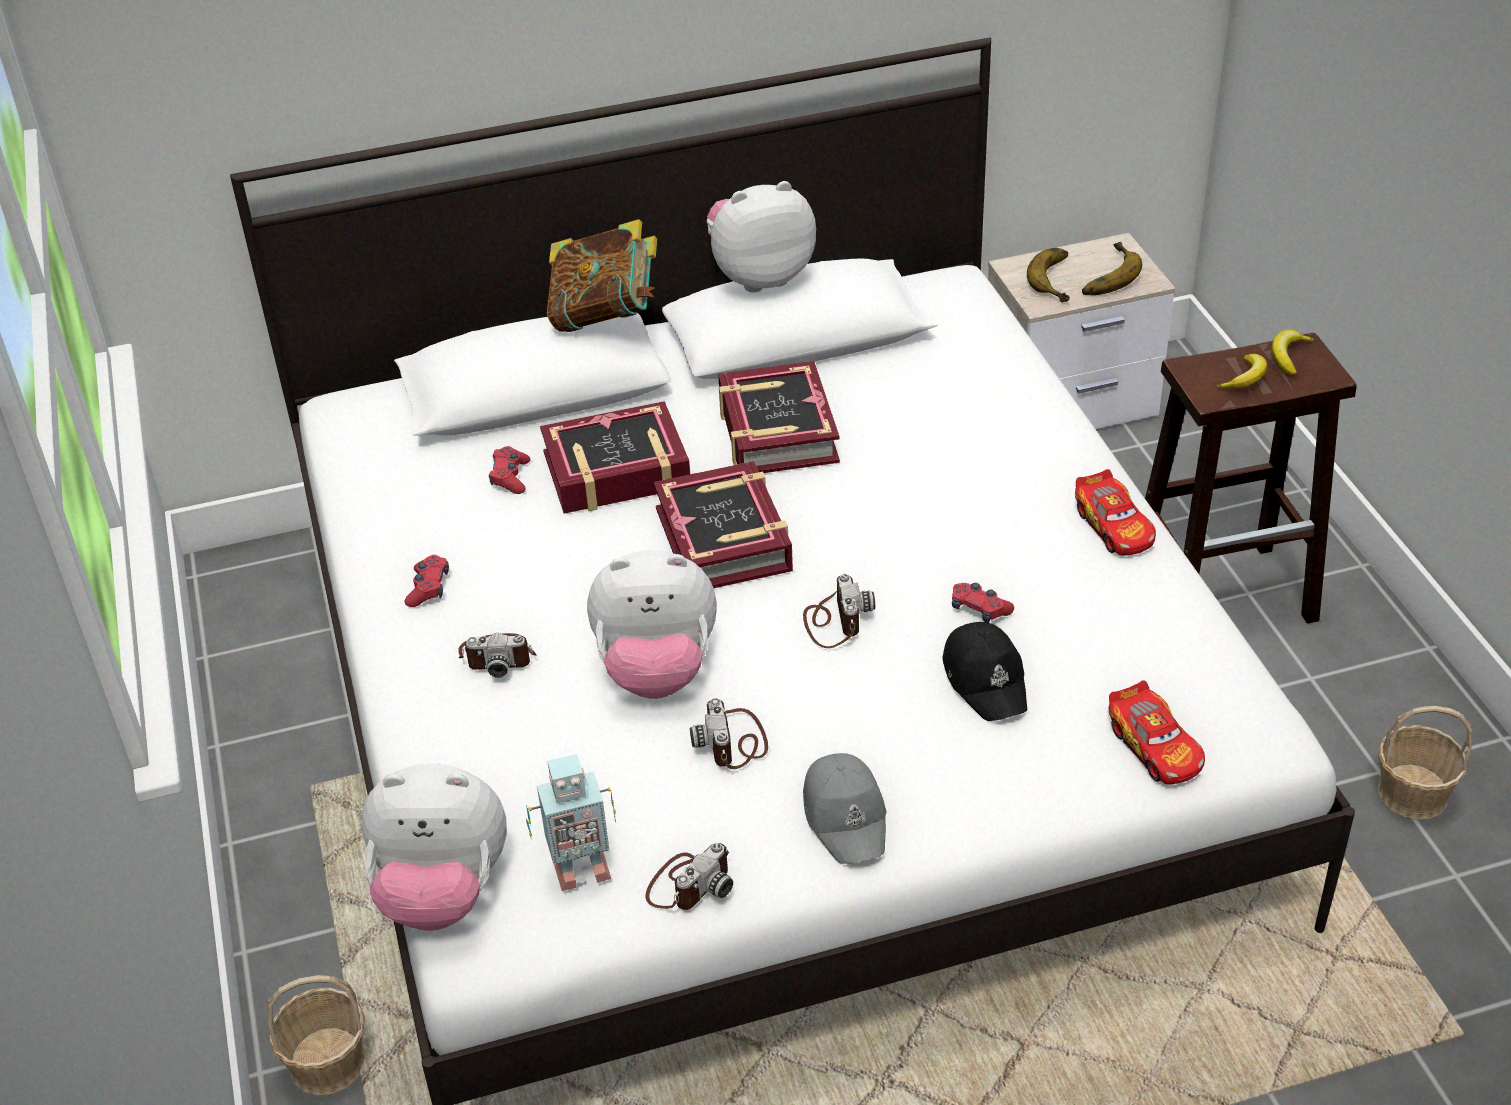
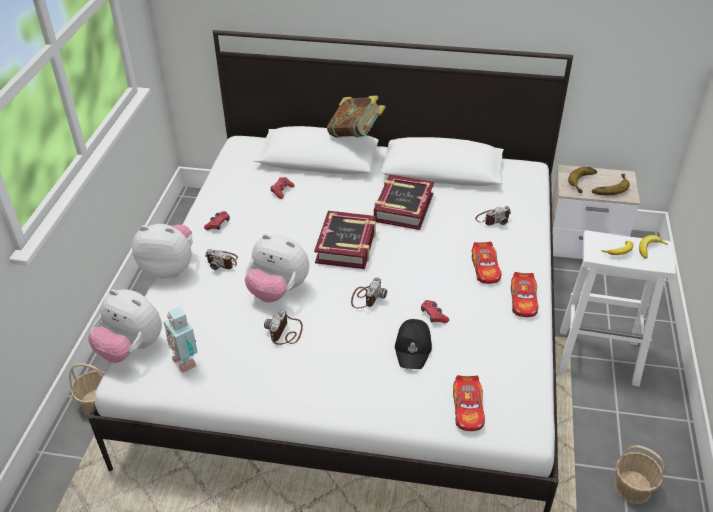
camera: 25 degrees right, 0 degrees up
toy robot [526,754,616,891] -> toy robot turned 45 degrees clockwise [164,307,198,373]
book [540,401,690,514] -> none
camera [645,843,733,910] -> camera moved to [475,206,511,225]
plush toy [707,181,816,292] -> plush toy moved to [132,223,193,278]
grey cap [803,753,887,864] -> none
brown stool [1145,333,1357,624] -> white stool [558,230,676,386]
none -> toy car [472,241,501,284]

